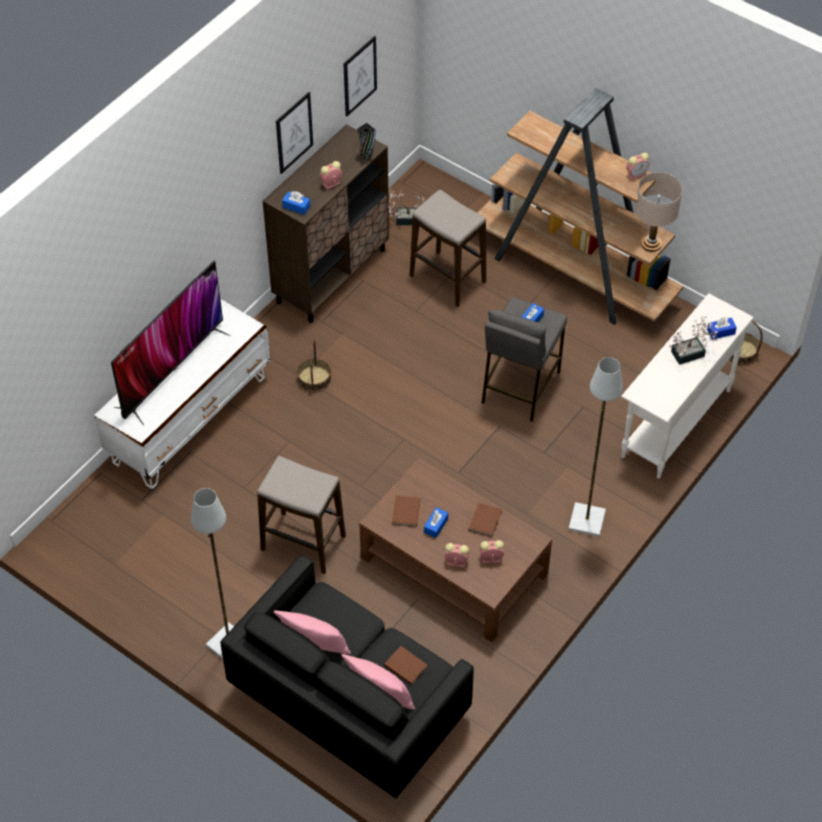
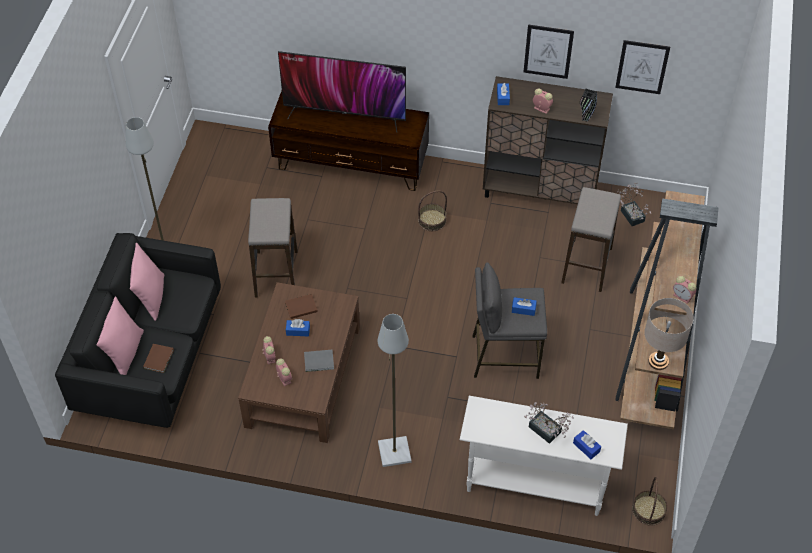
camera: 65 degrees right, 0 degrees up
white tv stand [94,299,271,489] -> brown tv stand [268,91,429,191]
brown book [469,503,502,537] -> grey book [304,350,334,372]

